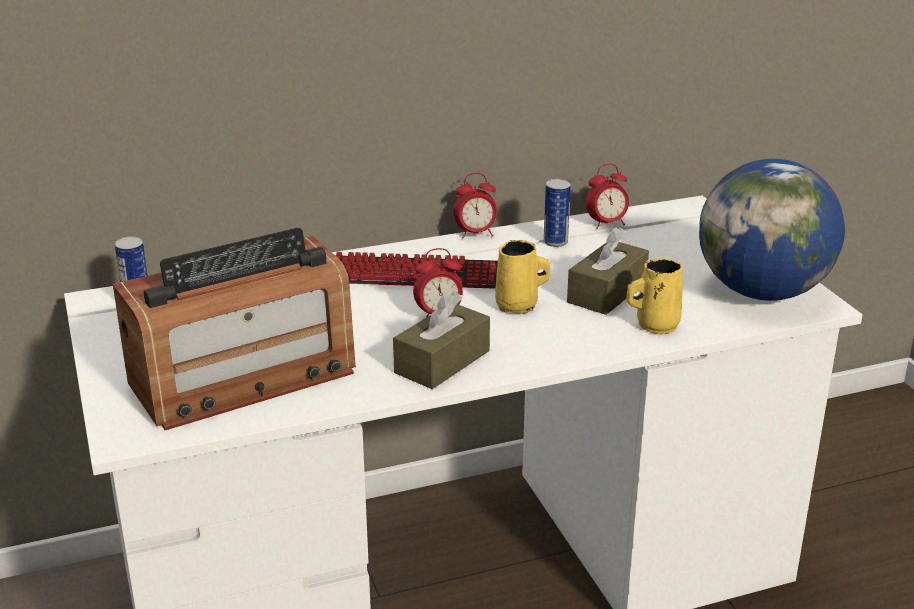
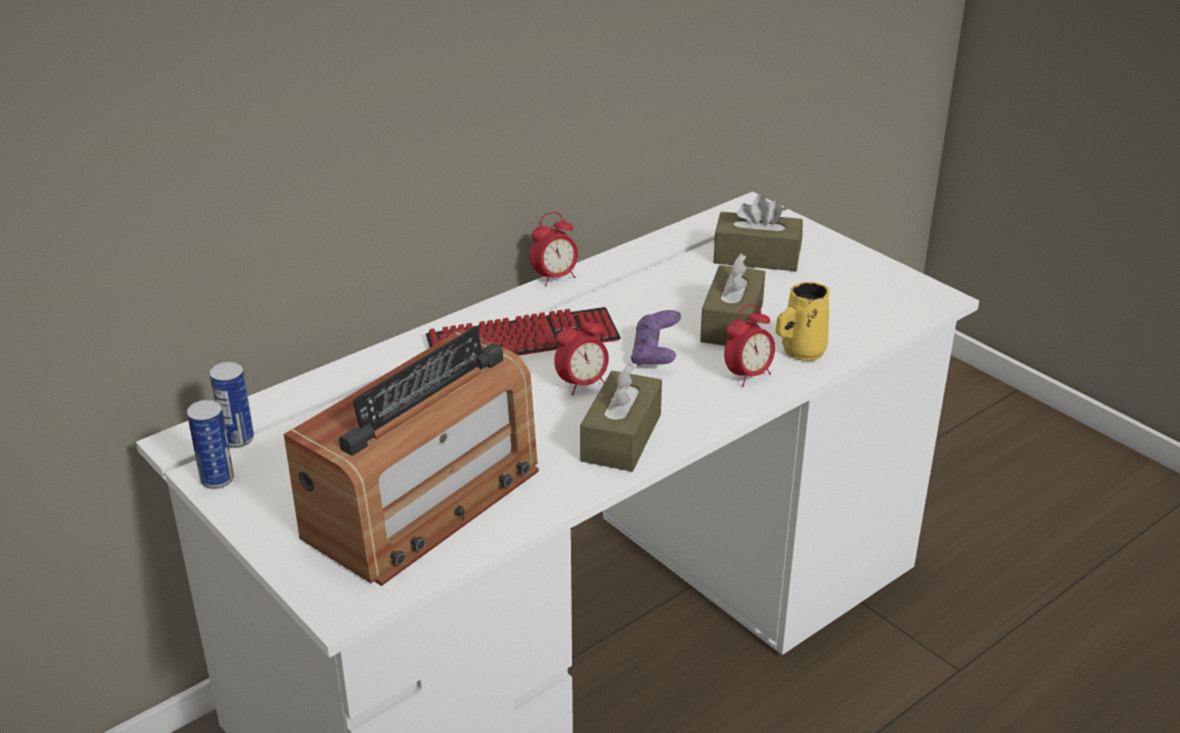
camera: 20 degrees left, 5 degrees up
yellow mug [495,240,550,314] -> purple game controller [631,310,681,366]
can [544,179,571,247] -> can moved to [187,400,234,489]
alarm clock [586,164,629,229] -> alarm clock moved to [724,304,775,387]
globe [699,159,845,301] -> none
none -> brown tissue box [713,194,803,271]

